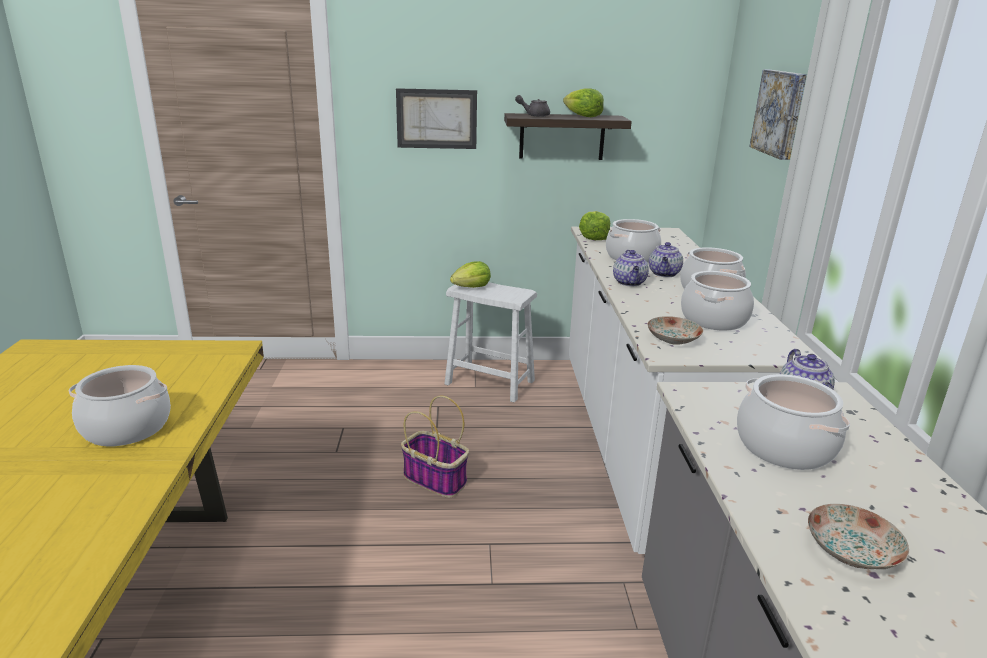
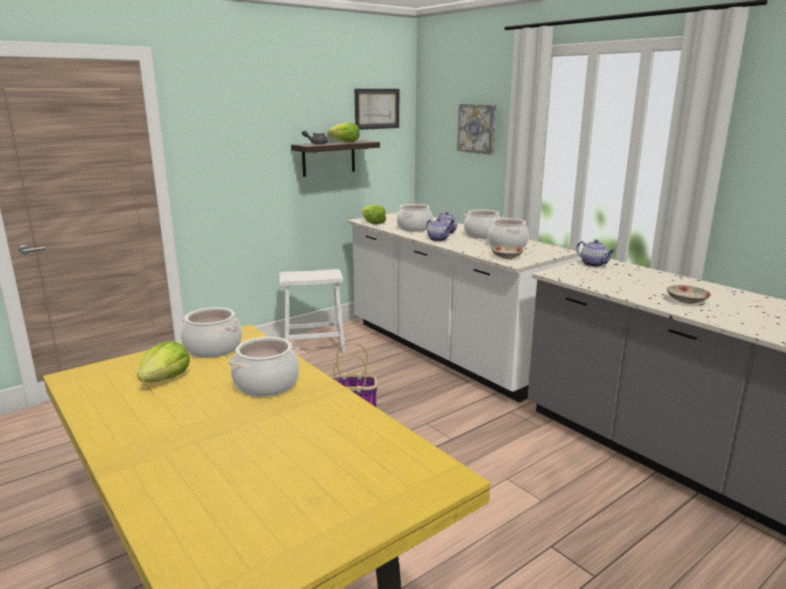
camera: 35 degrees left, 5 degrees down
picture [396,88,477,149] -> picture moved to [355,89,399,130]
lettuce [450,261,491,288] -> lettuce moved to [137,341,190,382]
cooking pot [737,374,850,470] -> cooking pot moved to [181,307,242,358]

